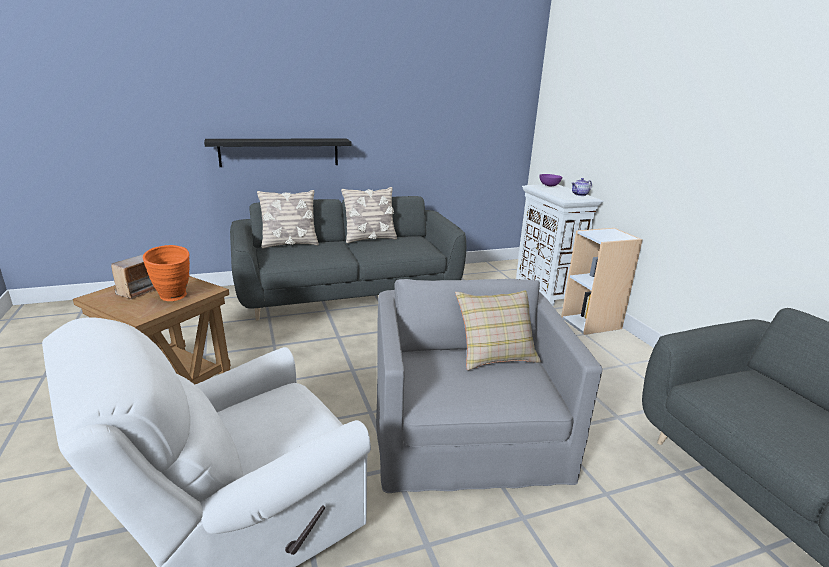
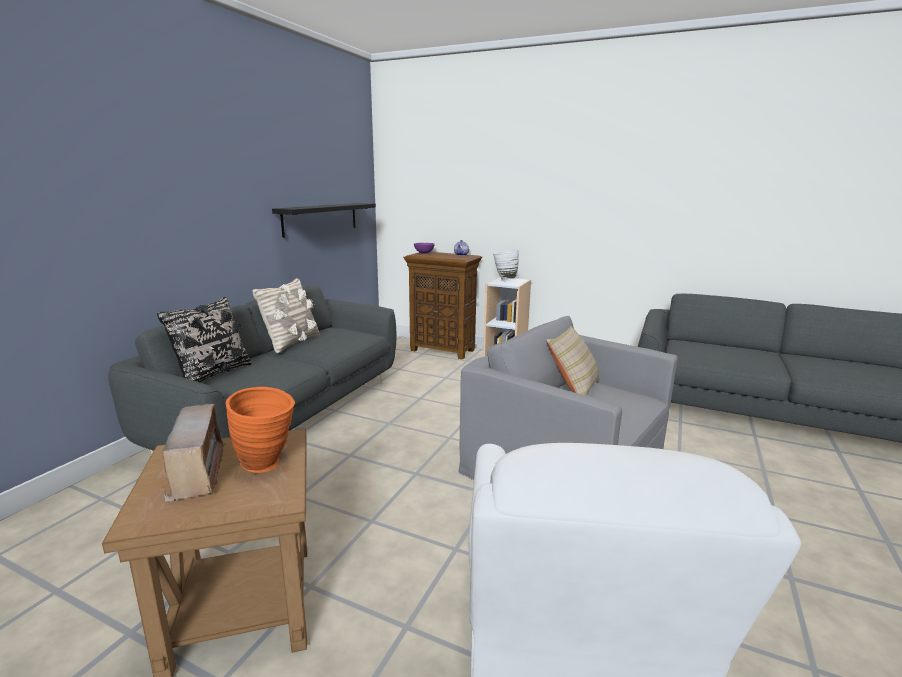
camera: 45 degrees left, 5 degrees down
black shelf [204,139,352,167] -> black shelf moved to [272,203,376,238]
beige pillow [257,190,319,248] -> black pillow [157,297,252,382]
white cabinet [516,184,604,306] -> brown cabinet [403,252,482,360]
none -> white vase [493,249,519,281]

